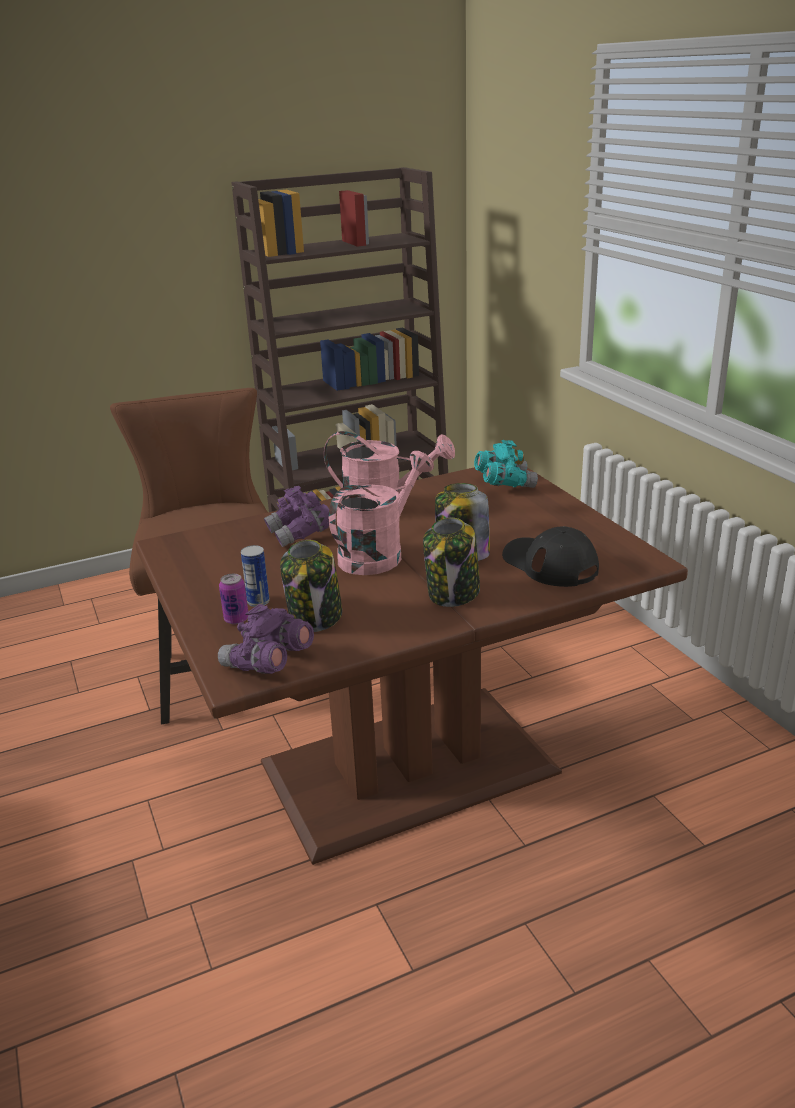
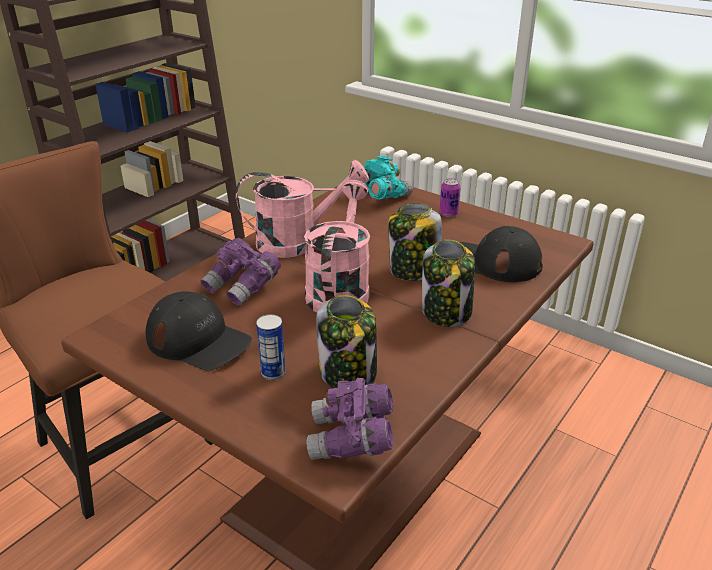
camera: 30 degrees left, 5 degrees up
can [219,574,248,624] -> can moved to [440,178,460,217]
none -> black cap [146,291,252,370]

